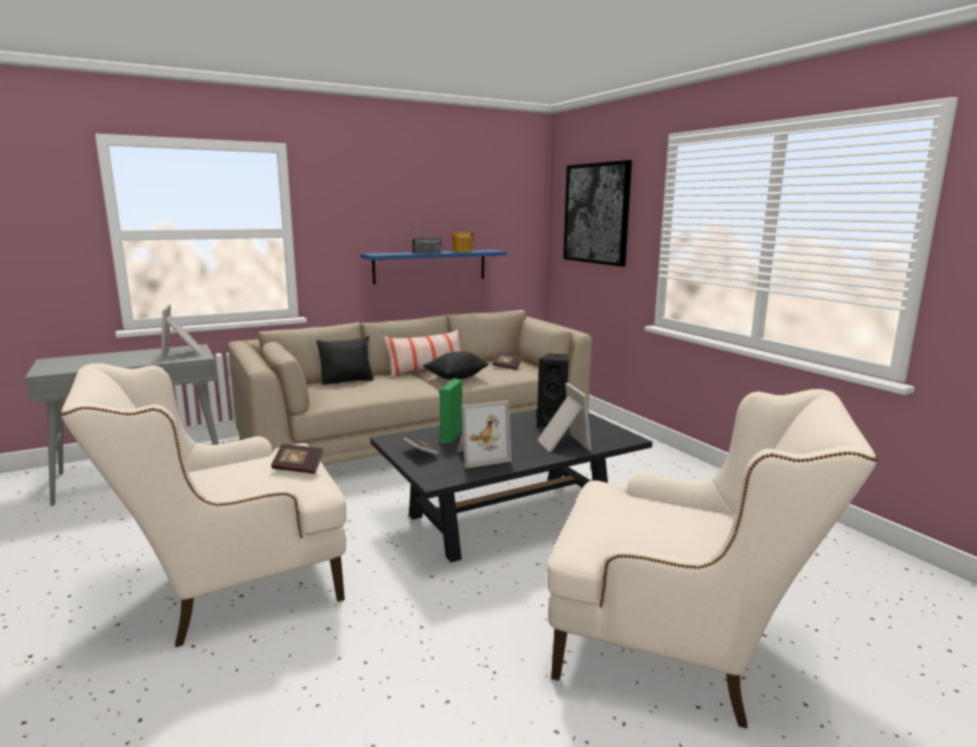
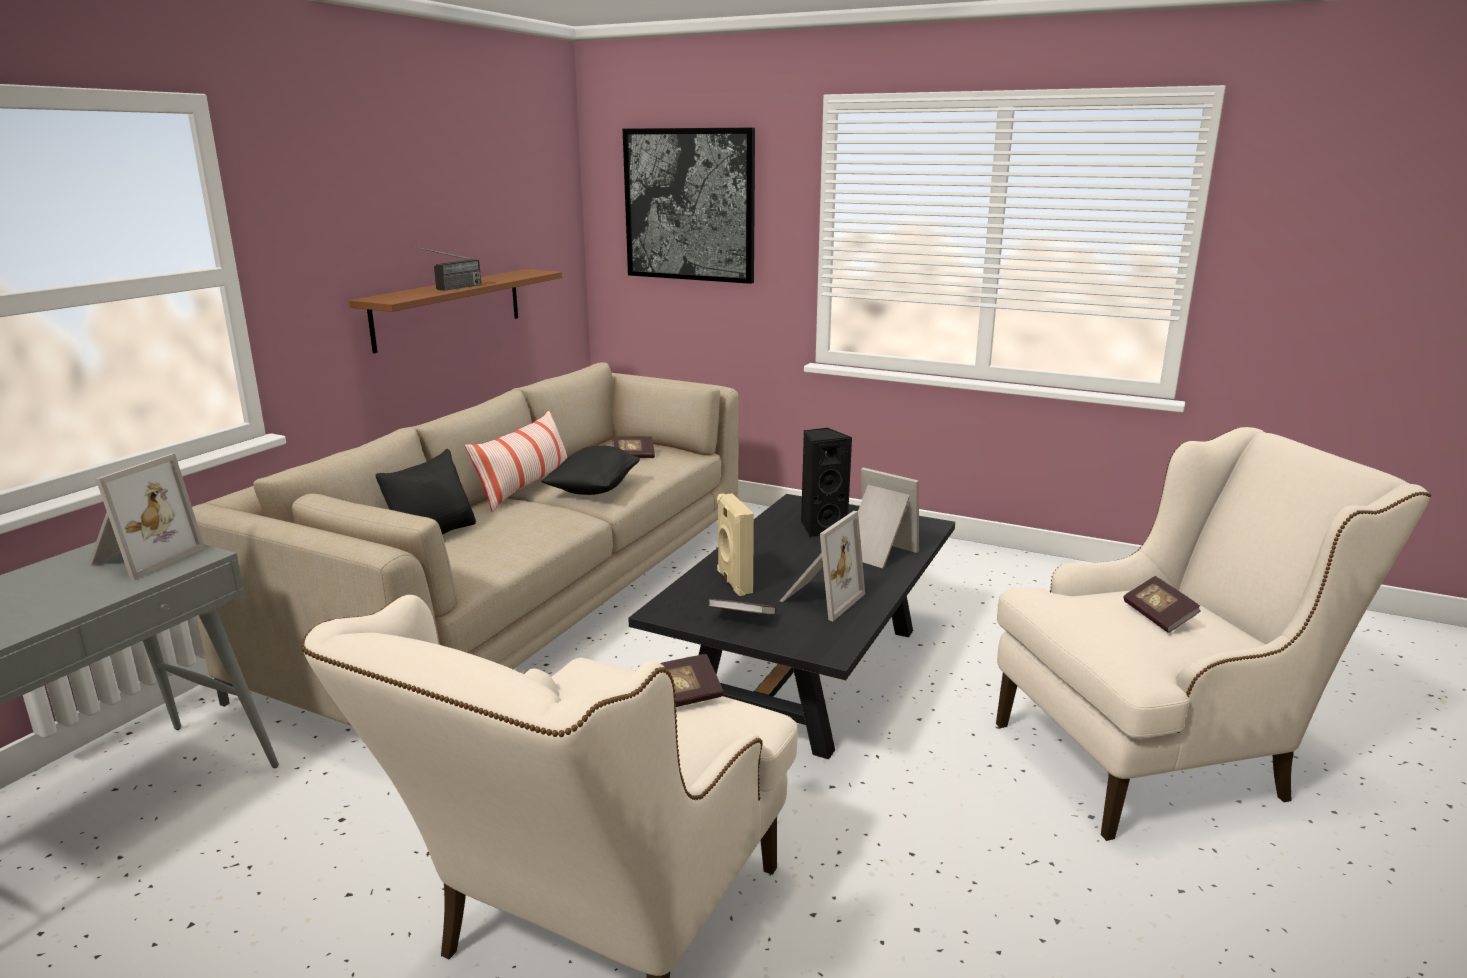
camera: 35 degrees left, 5 degrees up
picture frame [161,304,203,359] -> picture frame turned 105 degrees counterclockwise [88,454,205,580]
blue shelf [361,250,507,285] -> brown shelf [349,269,562,353]
green speaker [439,378,462,444] -> beige speaker [717,493,754,596]
teapot [451,232,474,252] -> none
none -> book [1123,576,1201,633]

